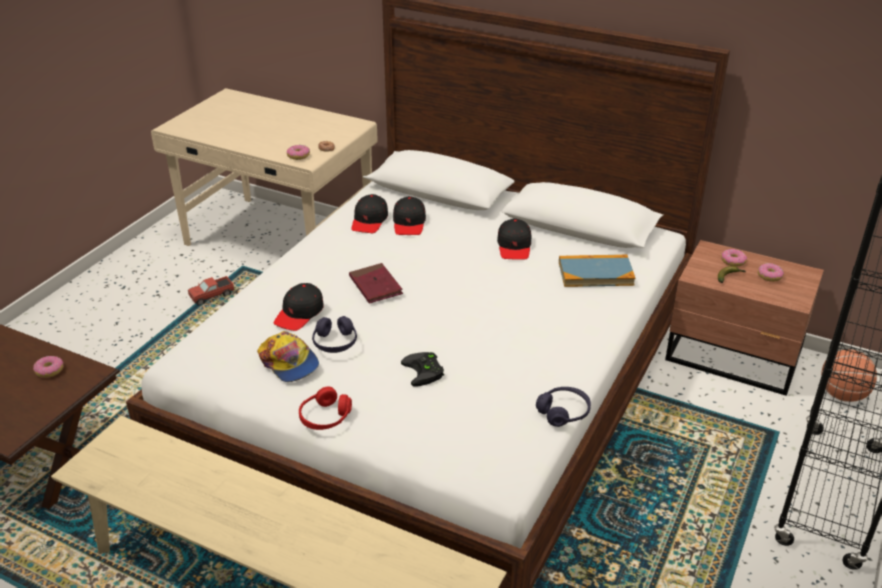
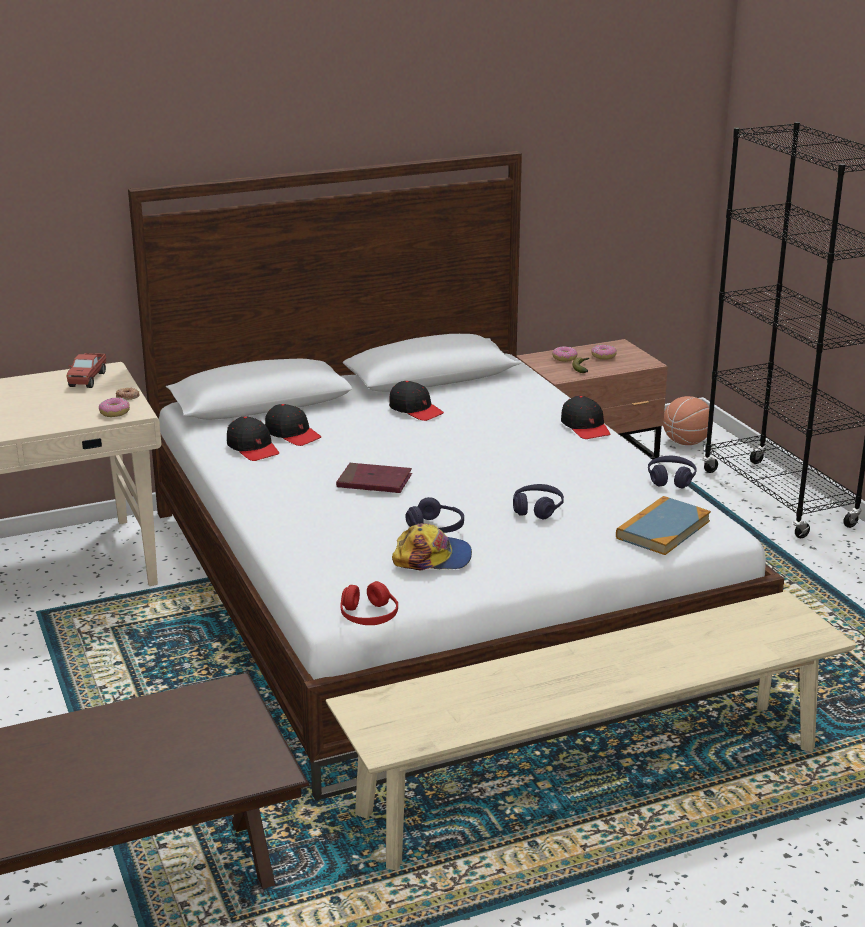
camera: 50 degrees left, 10 degrees down
donut [33,356,64,378] -> none
toy truck [188,276,234,306] -> toy truck moved to [66,353,106,388]
black cap [274,283,324,331] -> black cap moved to [561,396,610,439]
red headphones [299,387,352,430] -> red headphones moved to [340,581,398,625]
black game controller [401,352,444,387] -> purple headphones [513,484,564,520]
book [559,255,635,287] -> book moved to [616,496,711,555]

